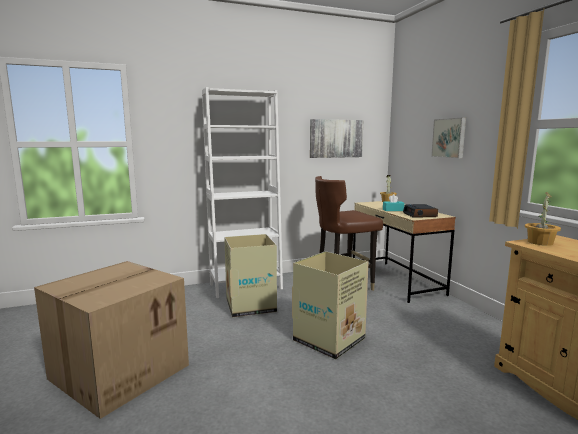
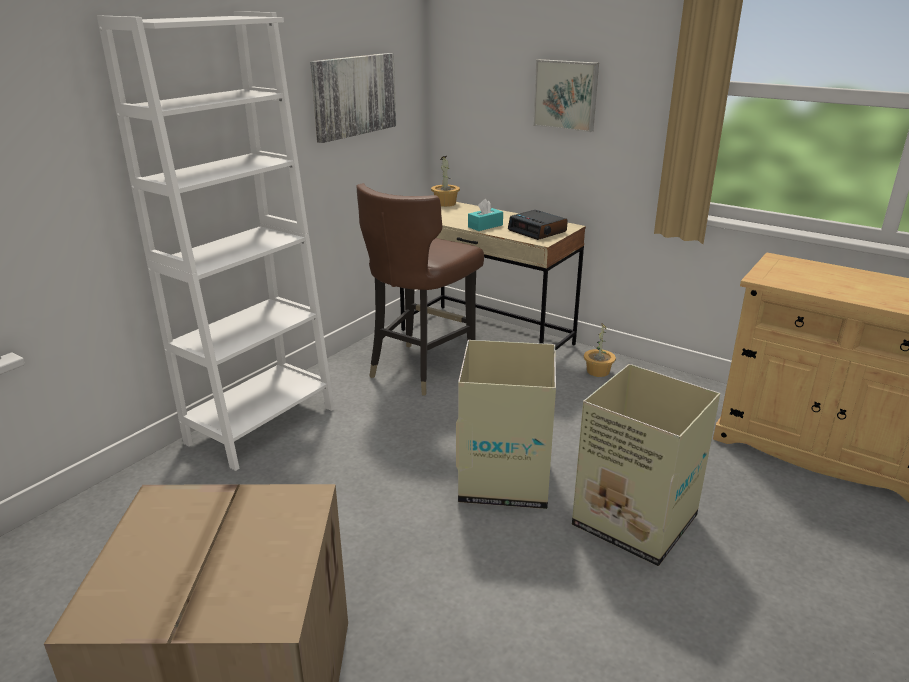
camera: 35 degrees left, 15 degrees up
cardboard box [224,234,277,317] -> cardboard box moved to [572,364,720,566]
potted plant [525,192,561,246] -> potted plant moved to [584,323,616,377]

